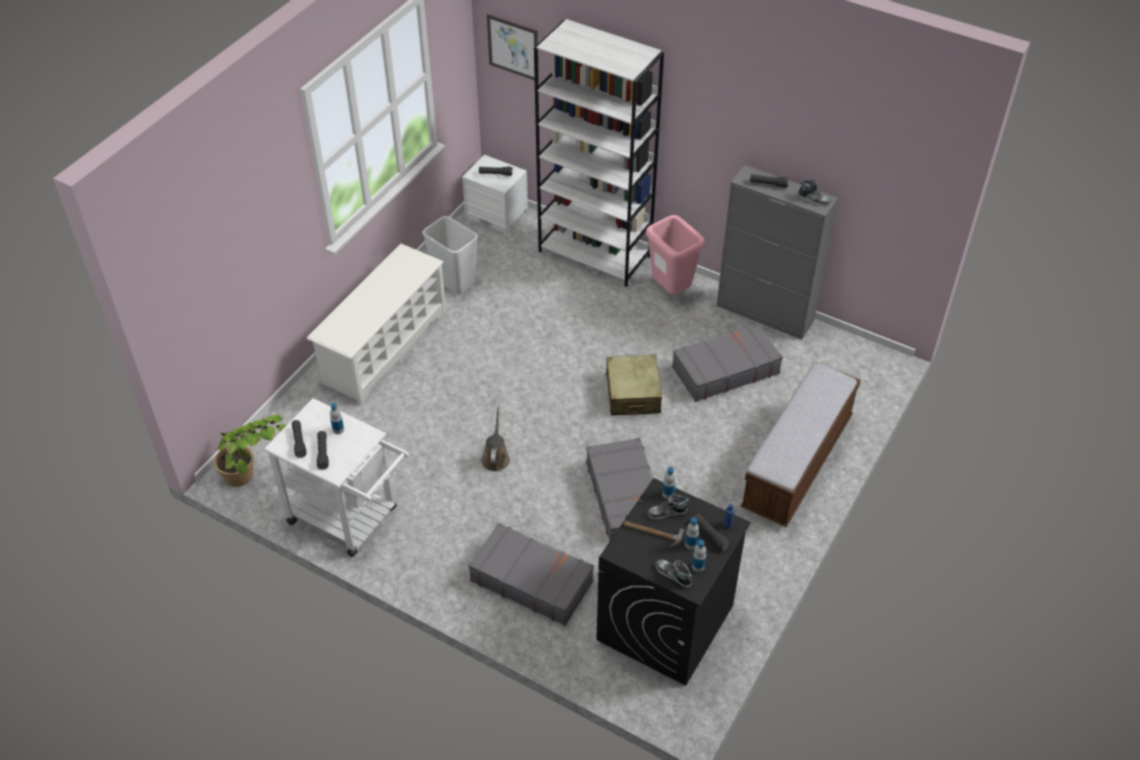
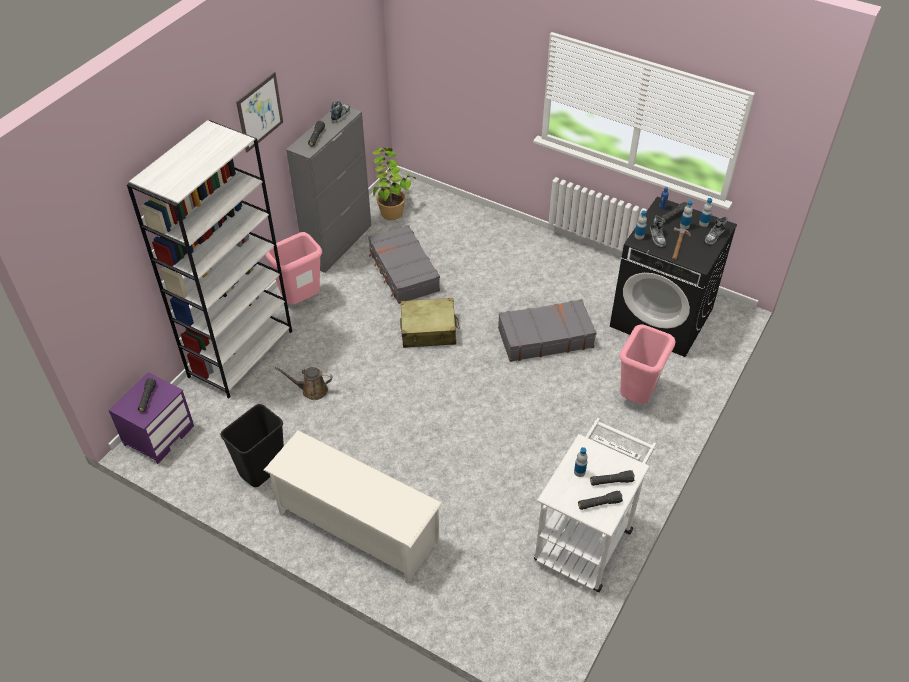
camera: 90 degrees left, 0 degrees up
potted plant [214,414,286,487] -> potted plant moved to [372,147,416,220]
white trash can [423,216,478,294] -> black trash can [220,404,284,487]
white nightstand [462,155,528,234] -> purple nightstand [109,372,194,464]
grey suitcase [468,523,594,626] -> pink trash can [619,324,675,404]
brown watering can [482,406,510,472] -> brown watering can moved to [275,367,333,400]
picture [487,14,539,81] -> picture moved to [236,72,283,152]
bench [741,362,861,527] -> none

